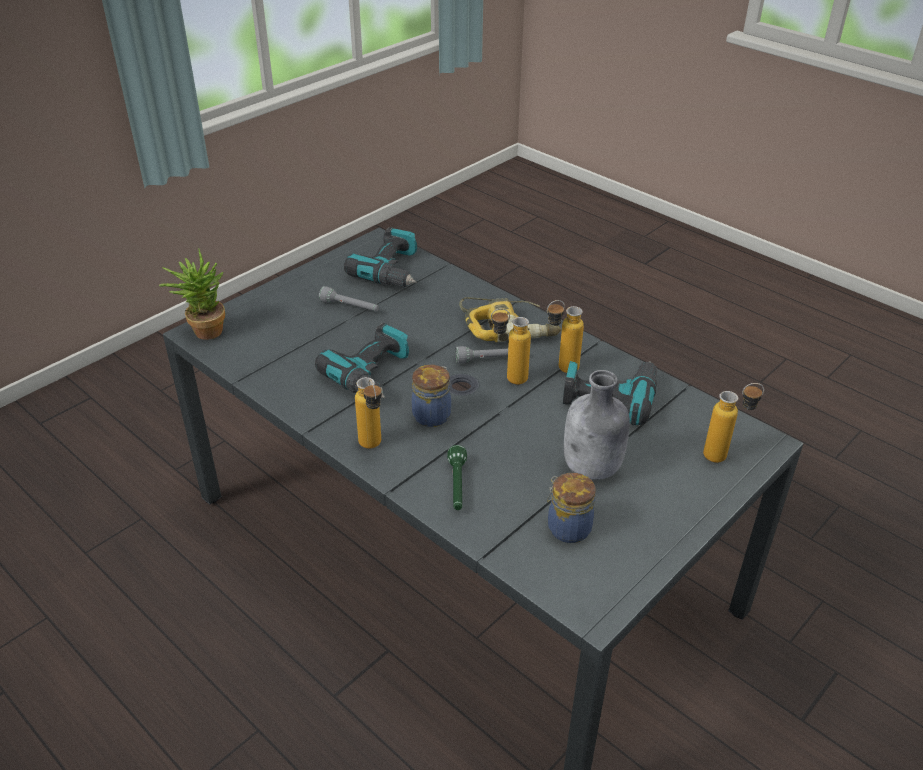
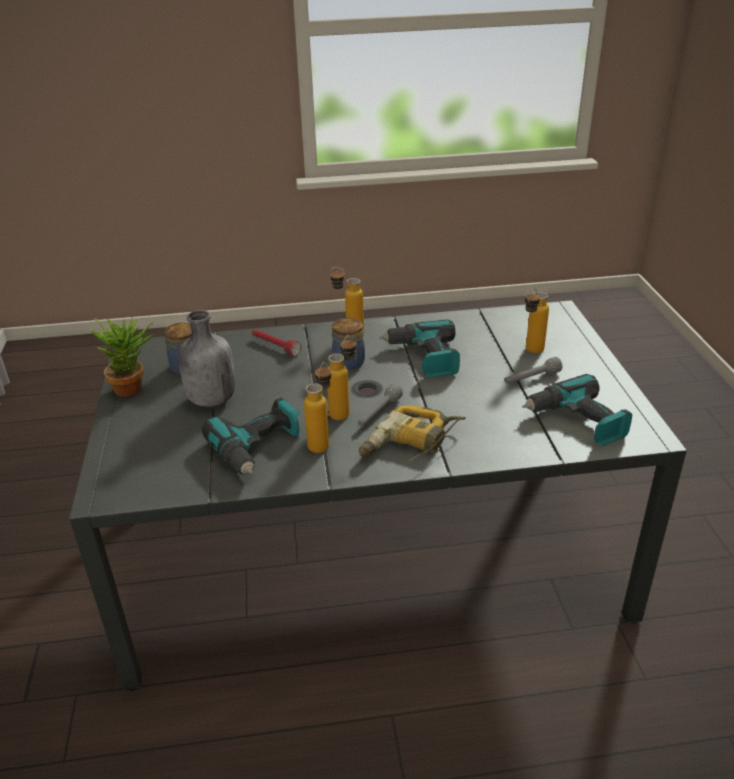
camera: 130 degrees right, 5 degrees down
potted plant [159,249,225,340] -> potted plant moved to [89,317,153,397]
green flashlight [447,445,467,510] -> red flashlight [252,329,301,356]
bottle [703,383,764,463] -> bottle moved to [525,288,549,353]

